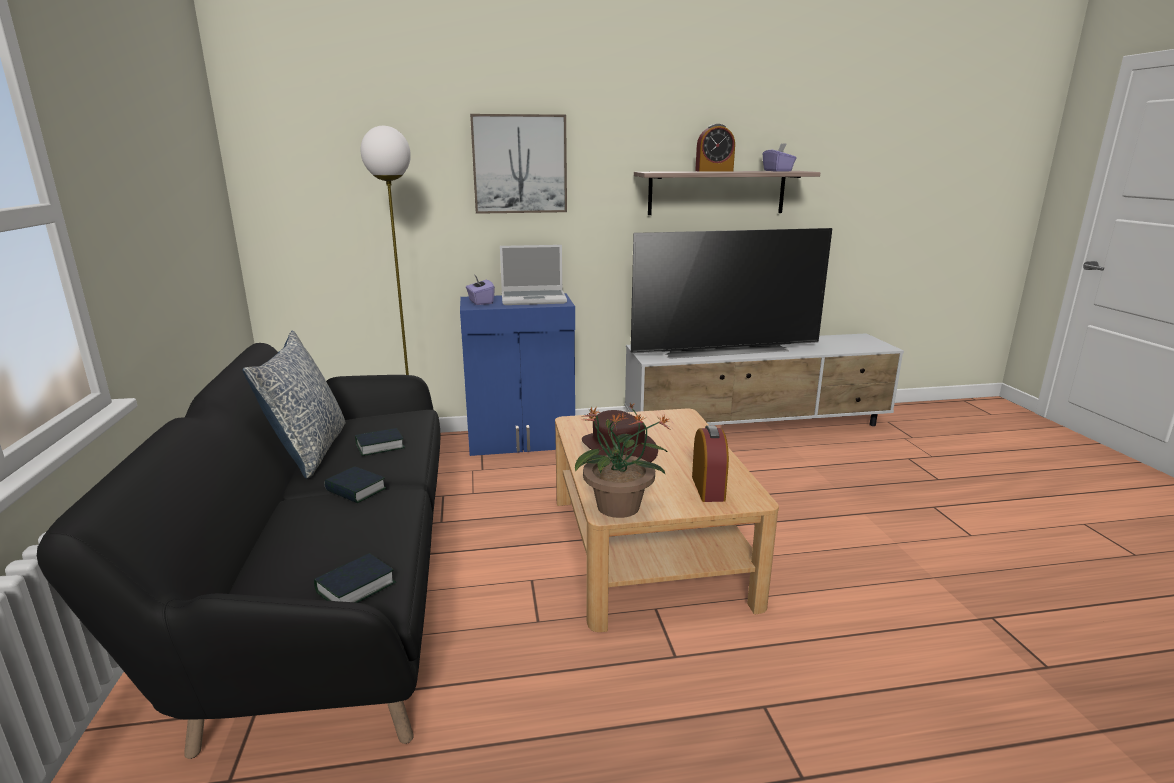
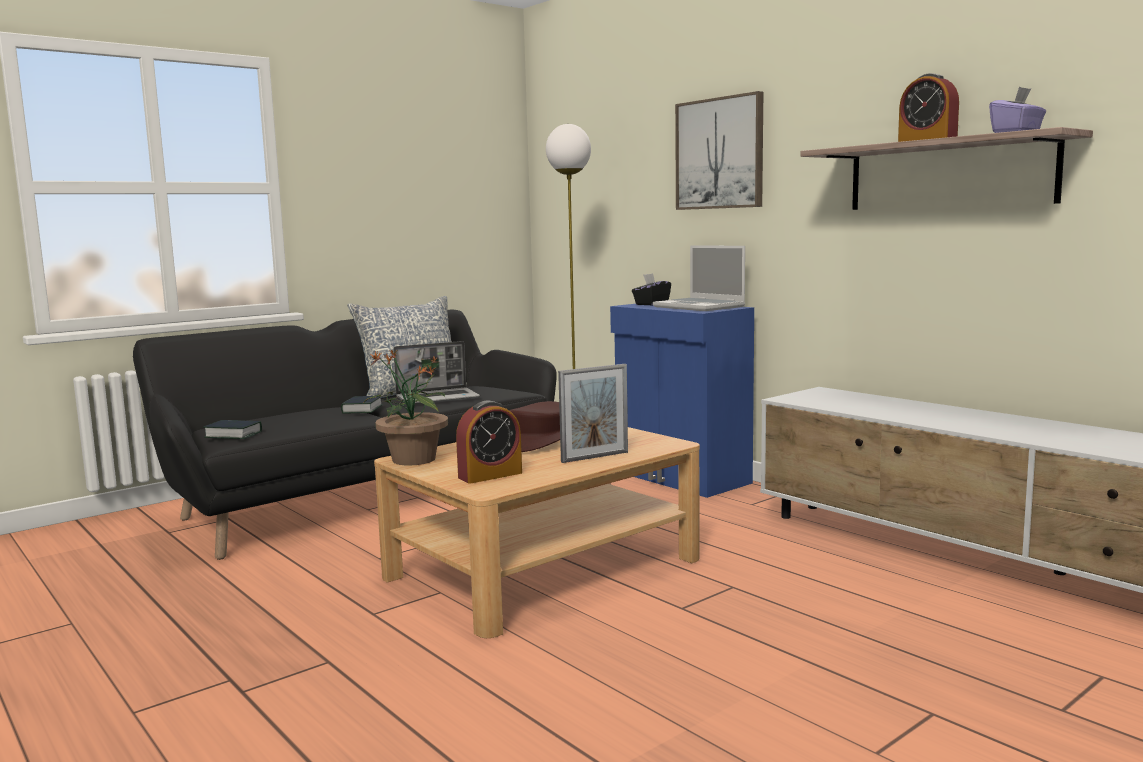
camera: 60 degrees right, 10 degrees down
book [355,428,405,456] -> laptop [393,341,480,405]
purple tissue box [466,274,495,305] -> black tissue box [632,273,671,305]
television [631,228,832,359] -> none
none -> picture frame [558,364,628,463]

